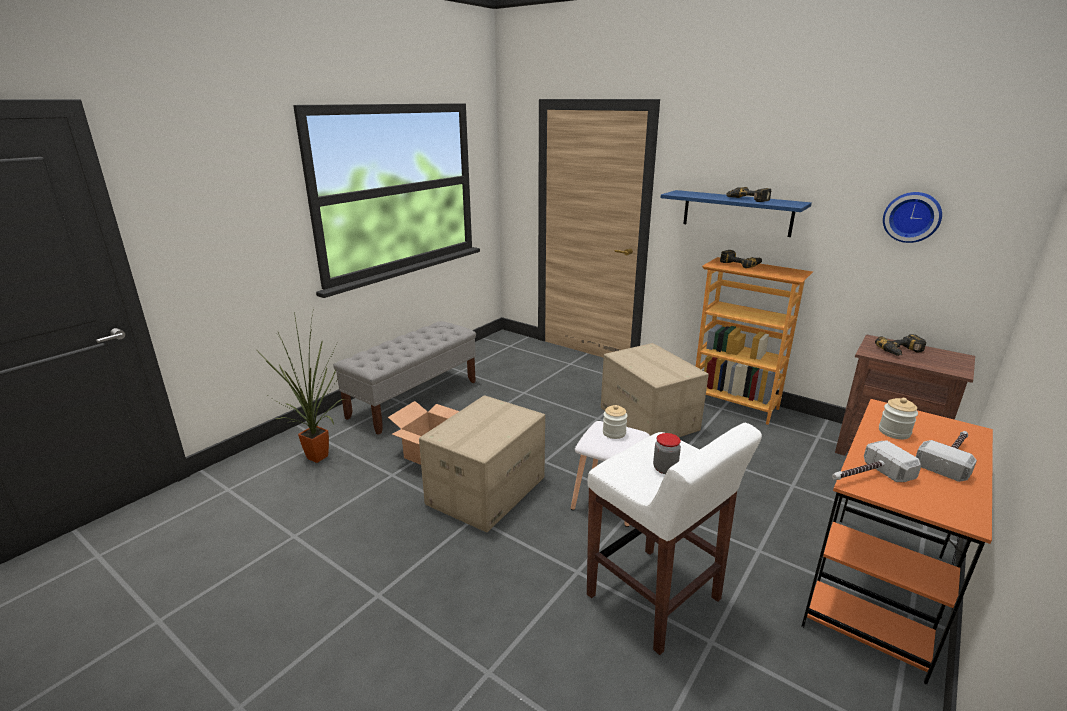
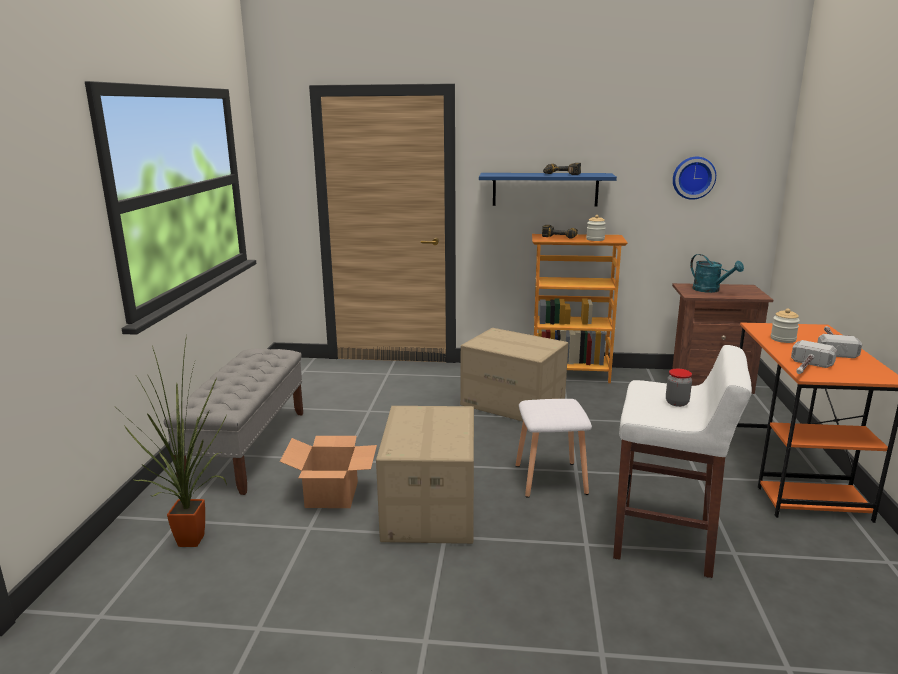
camera: 30 degrees left, 5 degrees down
jar [603,405,628,439] -> jar moved to [586,215,606,241]
power drill [875,334,926,356] -> turquoise watering can [690,254,744,293]

